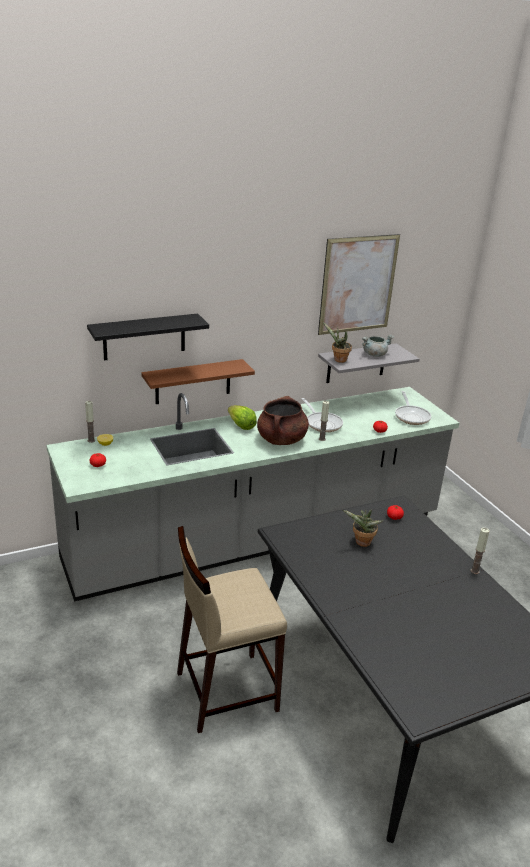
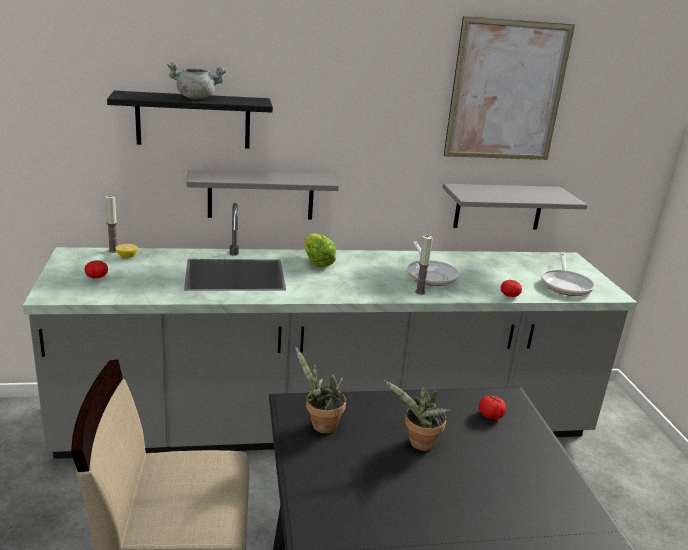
camera: 15 degrees right, 5 degrees down
brown shelf [141,359,255,404] -> grey shelf [187,170,339,220]
brown cooking pot [257,396,309,445] -> none
potted plant [323,322,352,363] -> potted plant moved to [295,346,346,434]
grey cooking pot [362,335,394,357] -> grey cooking pot moved to [167,62,226,99]
candle [471,528,489,574] -> none

